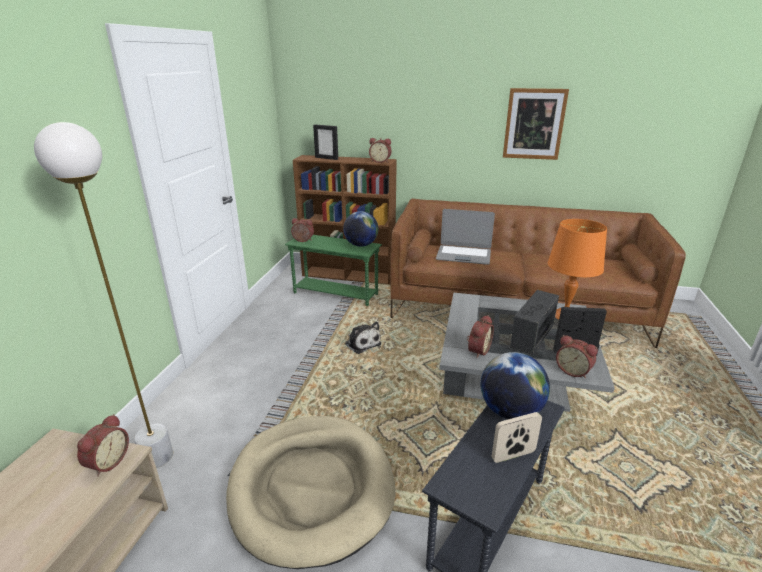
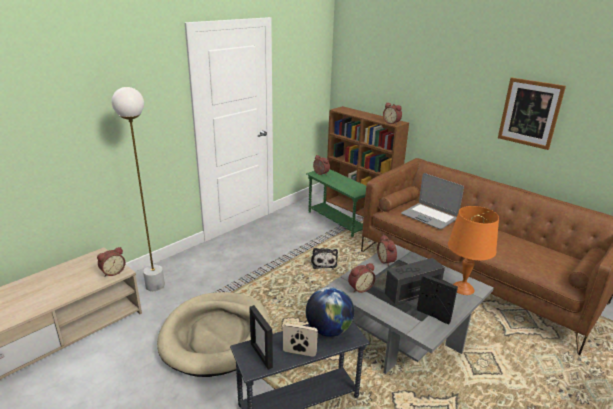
camera: 30 degrees right, 0 degrees up
picture frame [313,124,338,160] -> picture frame moved to [249,305,273,370]
globe [343,211,378,247] -> none
alarm clock [556,335,598,379] -> alarm clock moved to [377,235,397,266]

